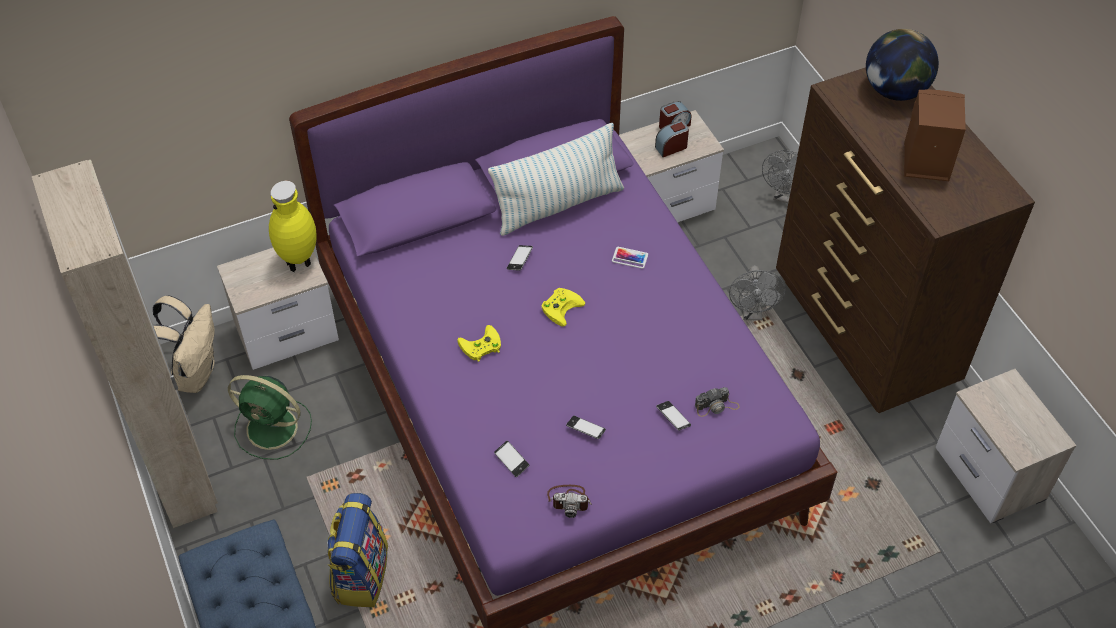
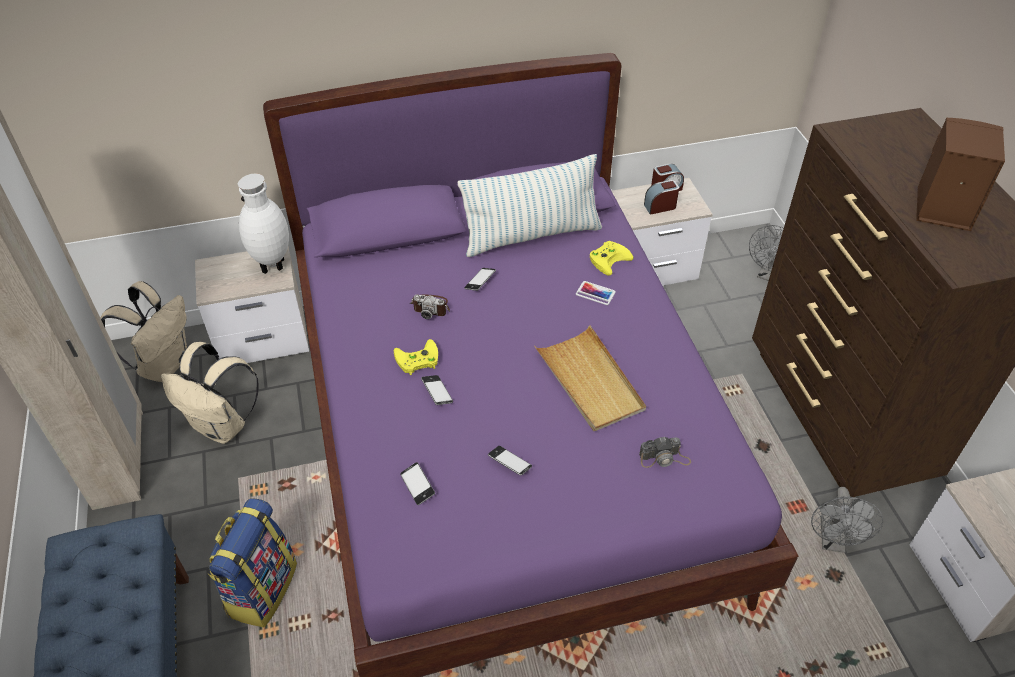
camera: 10 degrees right, 5 degrees down
green fan [228,375,312,460] -> beige backpack [161,342,259,444]
yellow vase [269,181,317,272] -> white vase [238,173,289,274]
yellow game controller [542,288,585,327] -> yellow game controller moved to [590,241,634,276]
camera [547,485,592,518] -> camera moved to [410,294,450,319]
phone [656,401,691,431] -> phone moved to [421,375,453,405]
grey fan [729,265,786,320] -> grey fan moved to [811,487,883,553]
globe [866,29,939,101] -> none
none -> beige tray [534,325,646,431]

